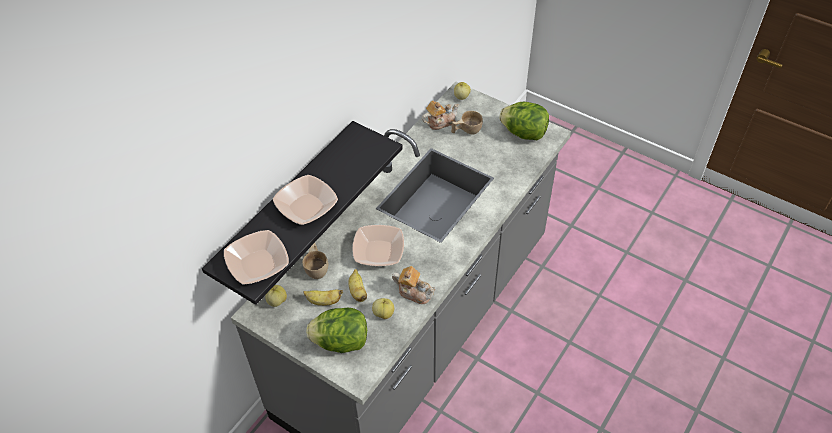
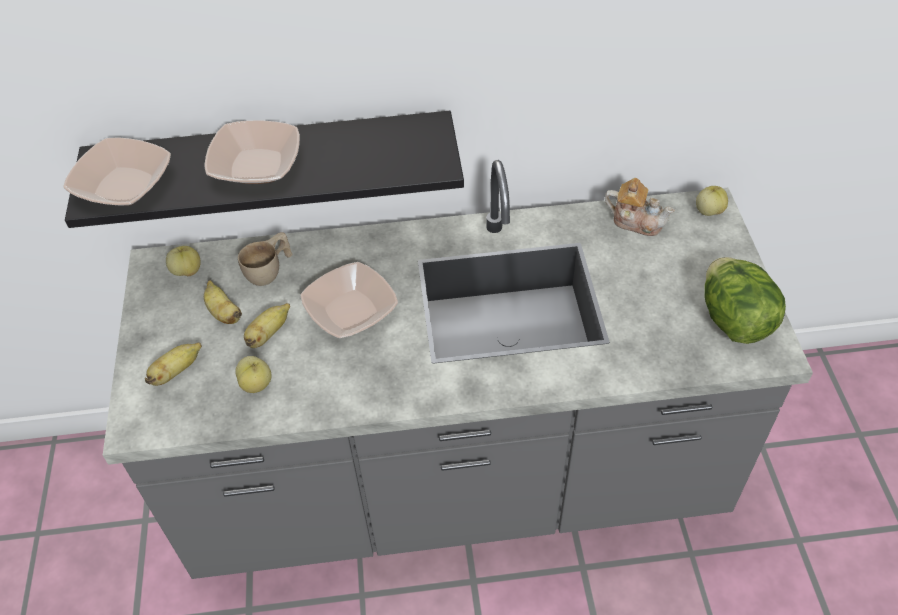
camera: 50 degrees right, 0 degrees up
lettuce [306,308,367,353] -> banana [145,343,202,386]
teapot [392,266,435,304] -> none
beige cup [451,111,483,134] -> none

